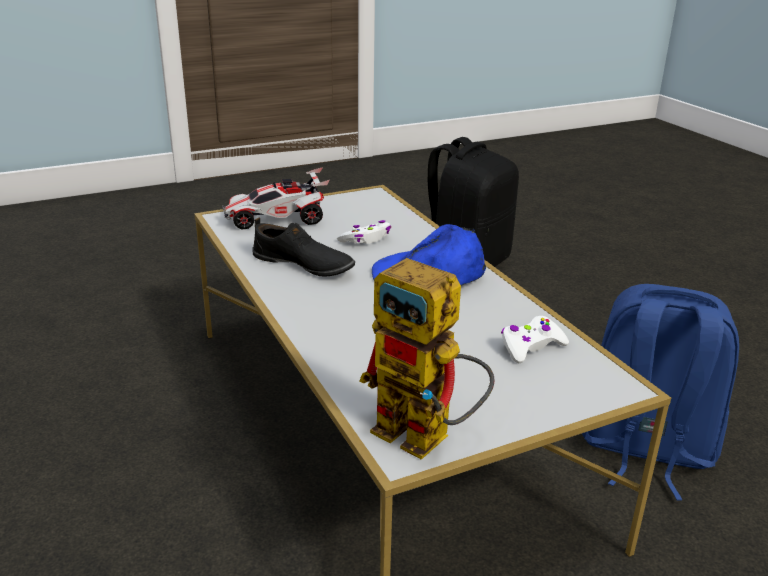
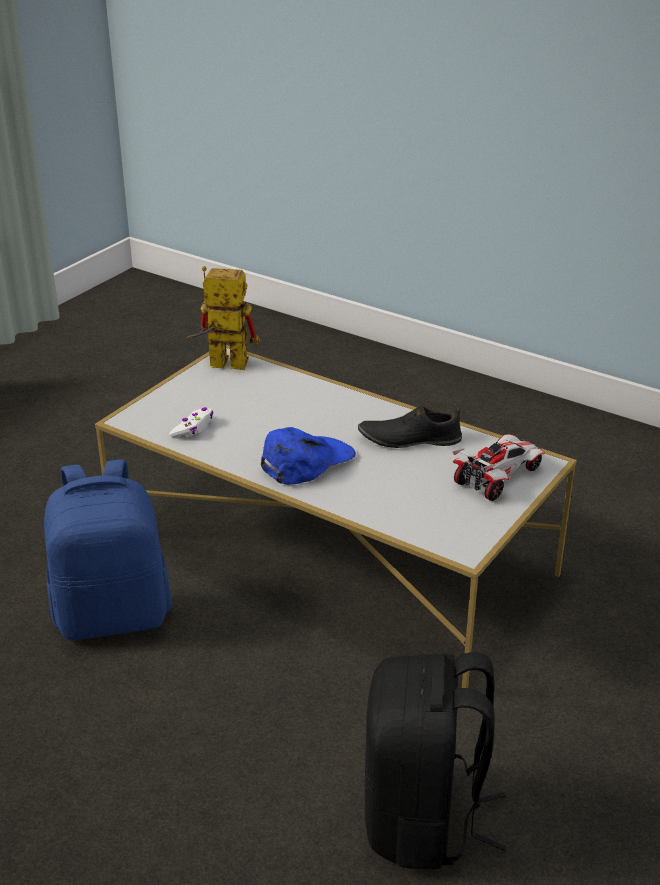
camera: 150 degrees right, 5 degrees up
white game controller [337,220,391,244] -> none

